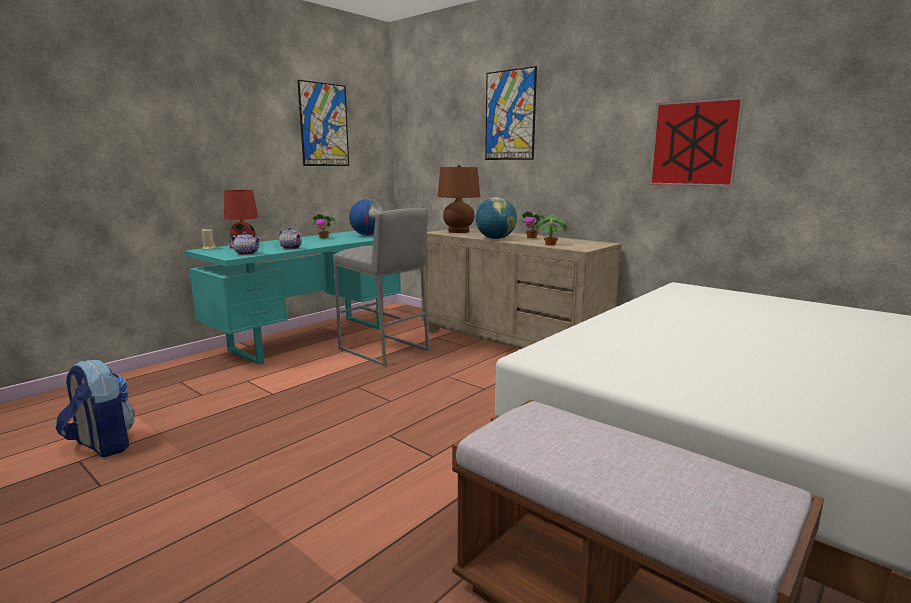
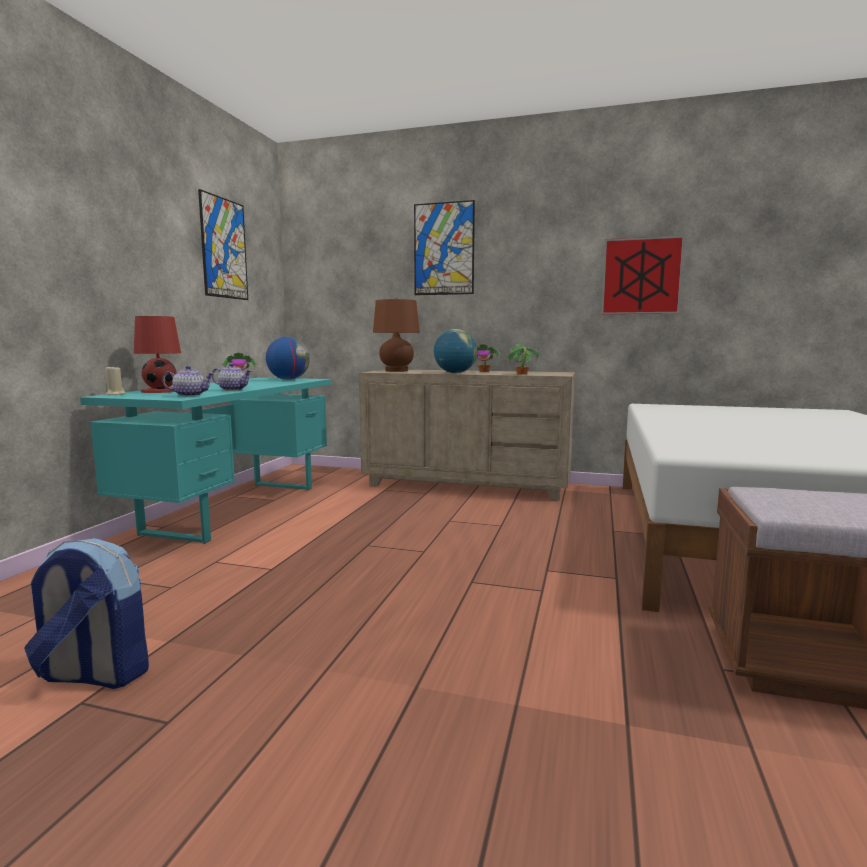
camera: 25 degrees left, 5 degrees down
grey stool [333,208,430,366] -> none

